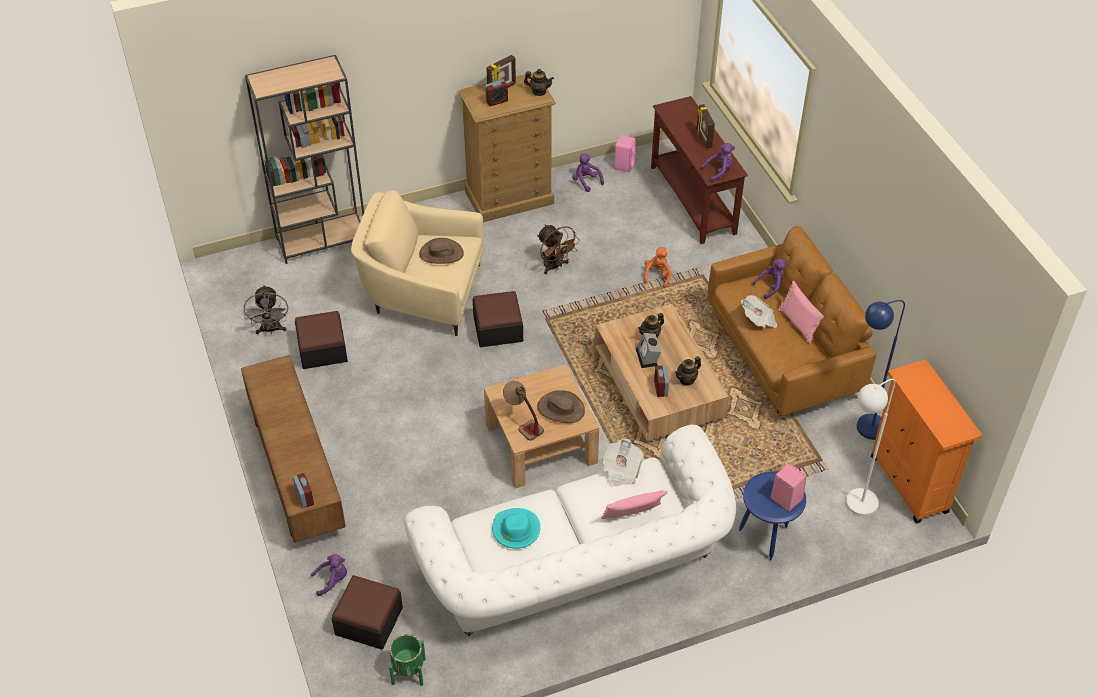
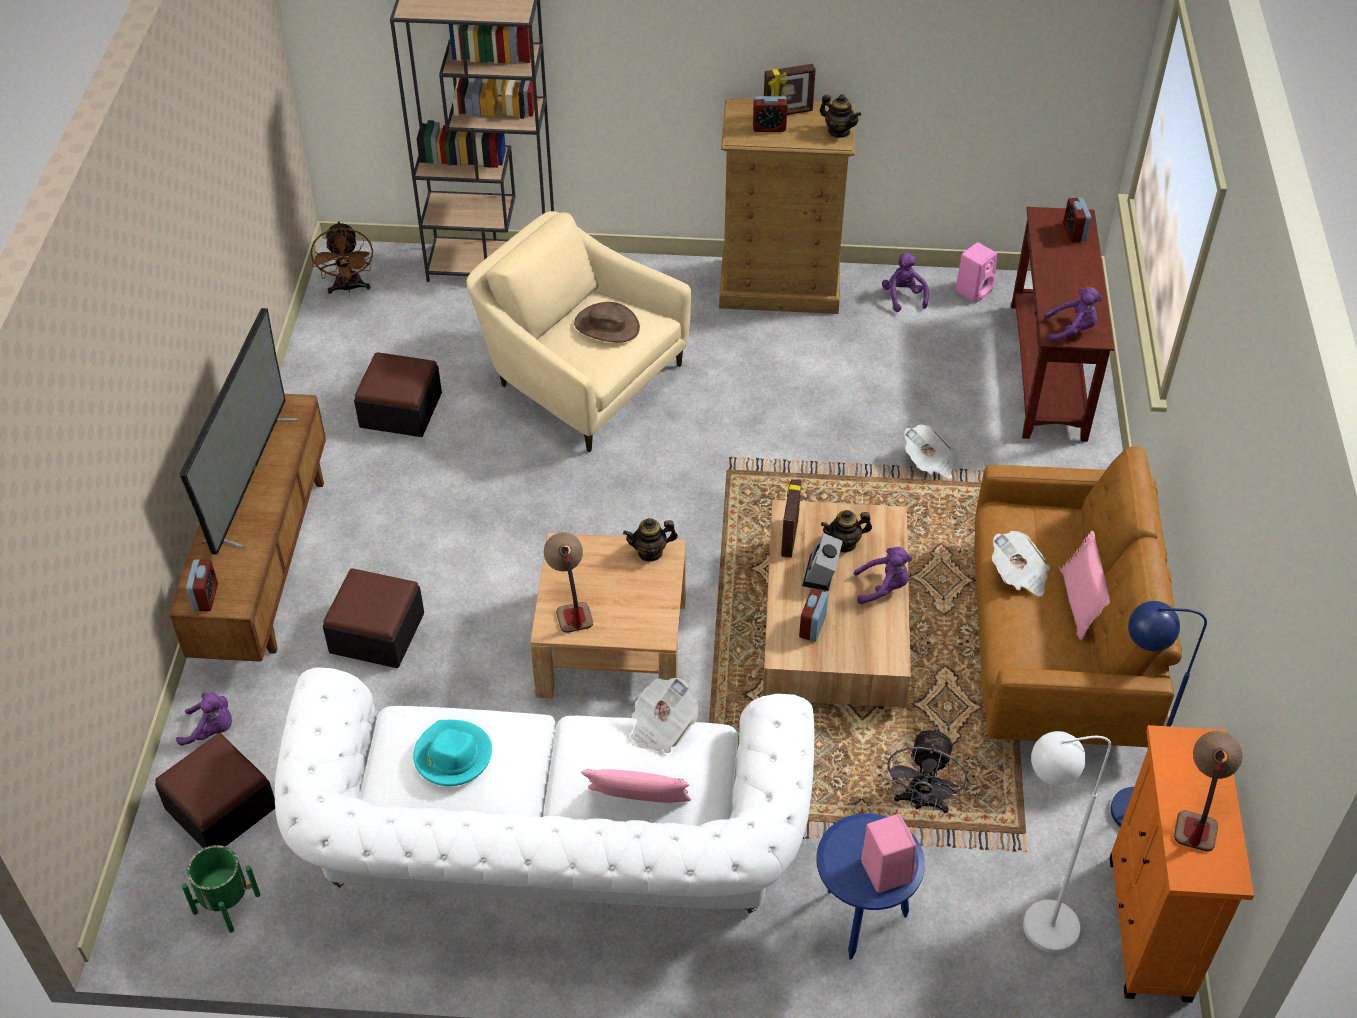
camera: 25 degrees right, 0 degrees up
grey fan [244,285,288,334] -> grey fan moved to [885,727,967,813]
ottoman [473,291,523,347] -> ottoman moved to [323,568,424,668]
brown fan [537,225,580,274] -> brown fan moved to [311,221,373,294]
brown hat [537,390,585,423] -> none
orange plush toy [643,247,672,288] -> newspaper [904,425,955,479]
teapot [675,356,701,386] -> teapot moved to [623,518,678,562]
picture frame [696,104,715,149] -> picture frame moved to [781,479,802,558]
purple plush toy [753,259,786,299] -> purple plush toy moved to [854,547,912,604]
none -> television [179,308,299,555]
none -> alarm clock [1063,197,1091,242]
none -> table lamp [1174,731,1242,852]

